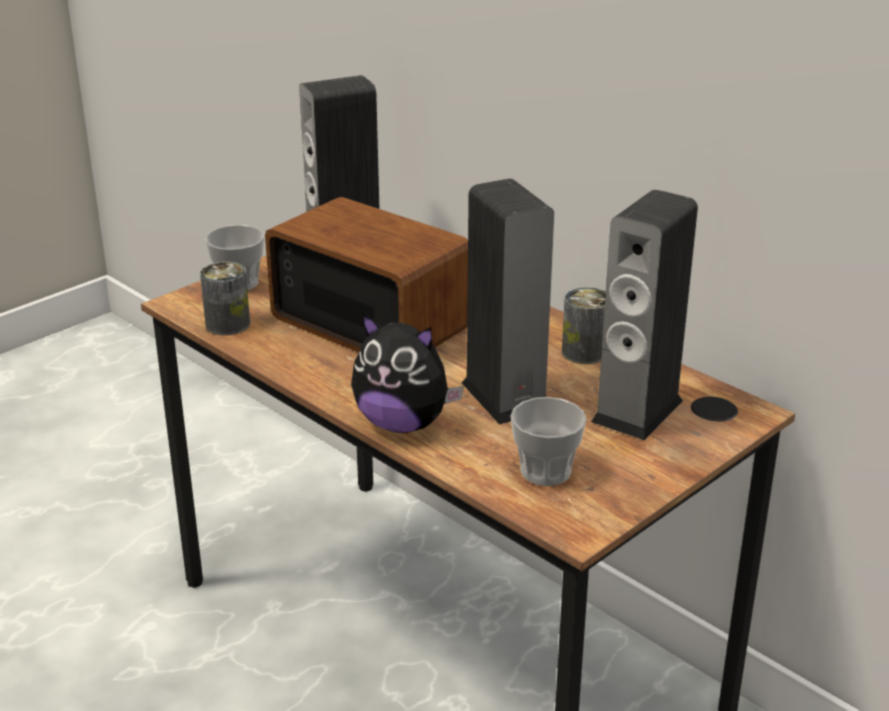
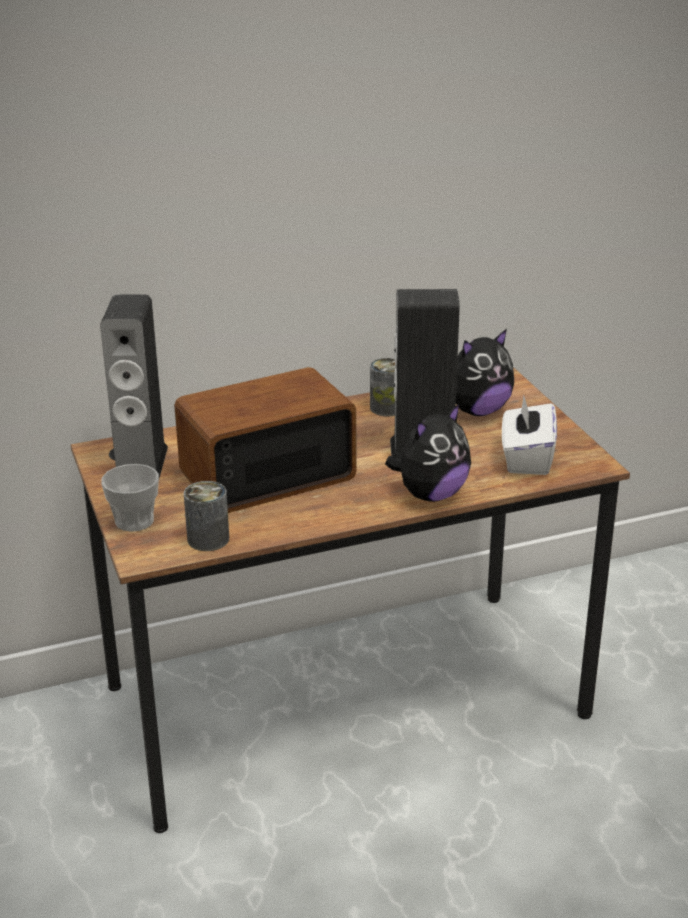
camera: 65 degrees left, 0 degrees up
cup [510,397,586,486] -> white tissue box [502,395,557,475]
speaker [591,189,698,440] -> plush toy [456,329,514,416]

